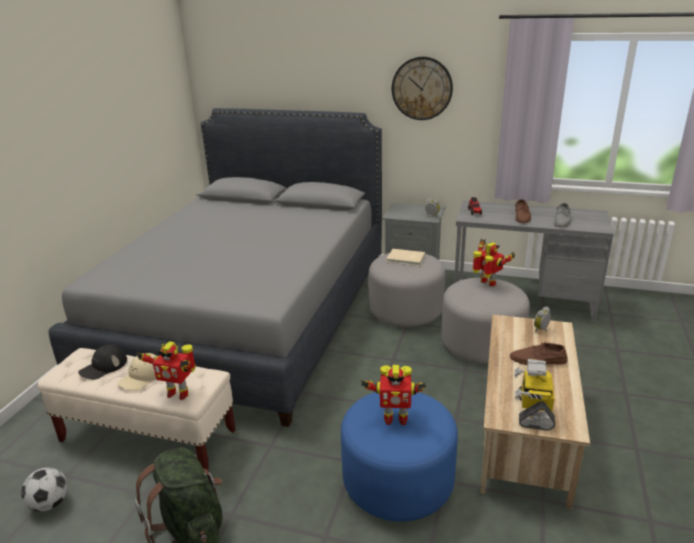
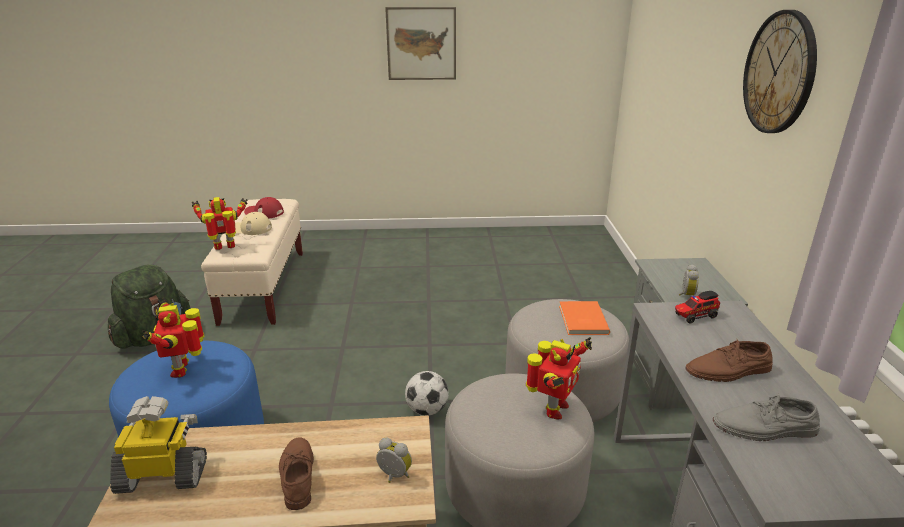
camera: 70 degrees right, 0 degrees up
football [21,467,68,512] -> football moved to [405,371,449,416]
grey bed [48,108,382,427] -> none
black cap [78,344,127,380] -> red cap [244,197,284,218]
toy robot [136,341,196,400] -> toy robot turned 75 degrees clockwise [192,197,248,250]
beige book [387,249,425,266] -> orange book [559,301,610,335]
none -> picture [385,7,456,80]

